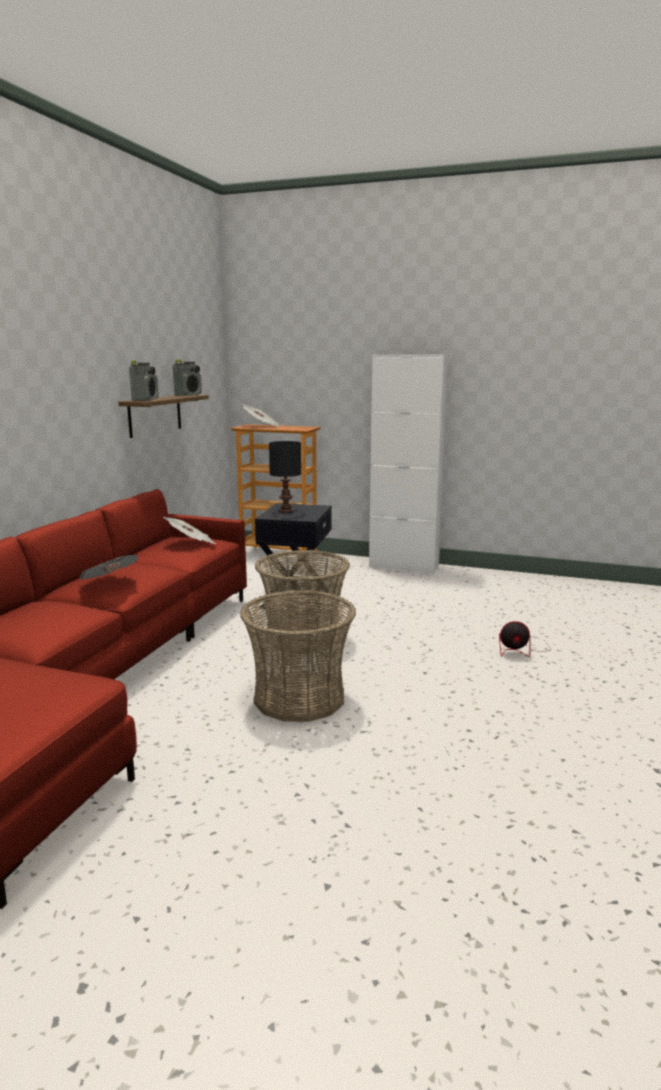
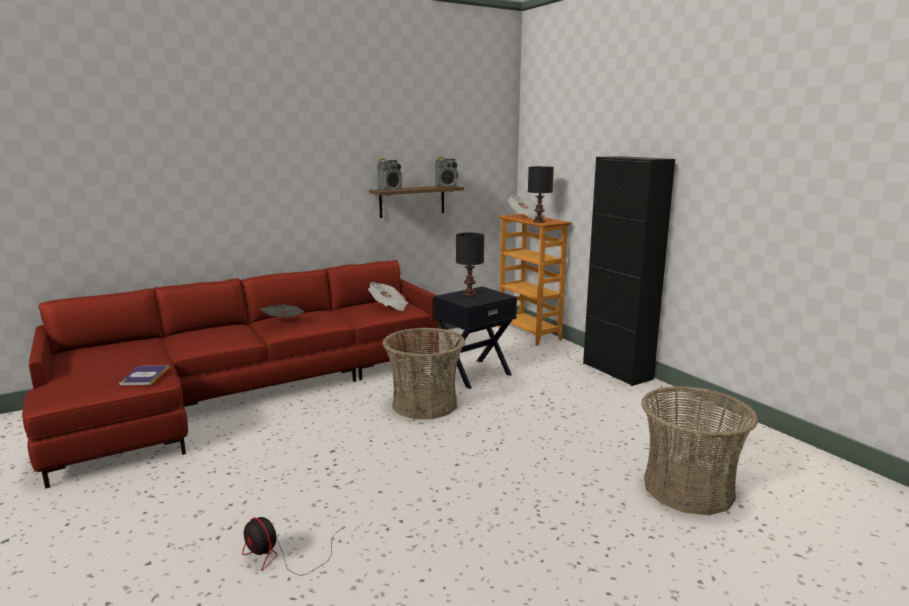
camera: 40 degrees right, 0 degrees up
basket [240,590,356,722] -> basket moved to [641,386,758,515]
white cabinet [369,355,449,574] -> black cabinet [583,156,675,386]
fan [499,621,551,657] -> fan moved to [242,517,345,576]
none -> book [119,365,169,385]
none -> black table lamp [528,166,554,223]

